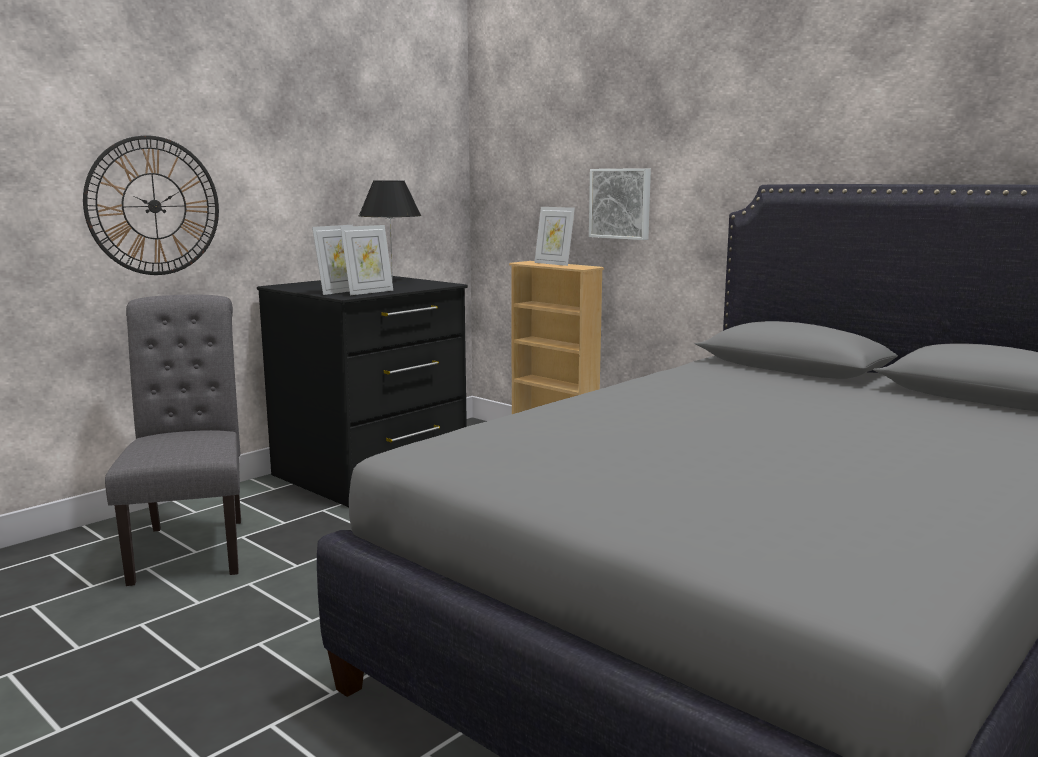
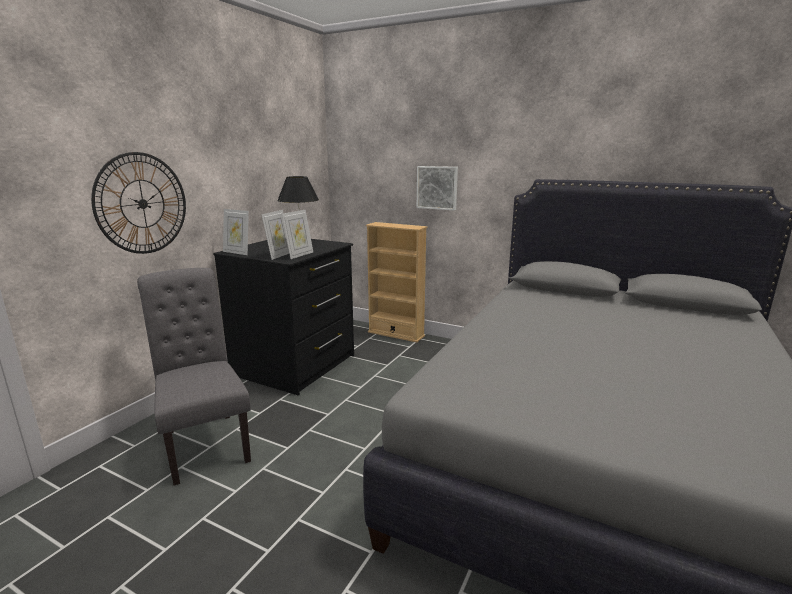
camera: 15 degrees left, 5 degrees up
picture frame [534,207,575,266] -> picture frame moved to [223,209,249,255]

